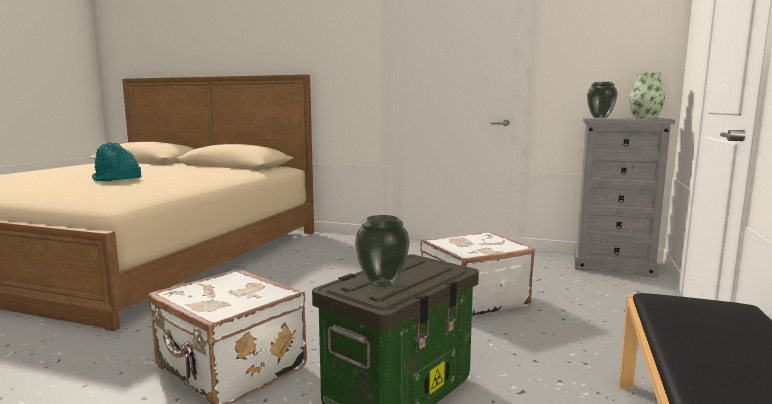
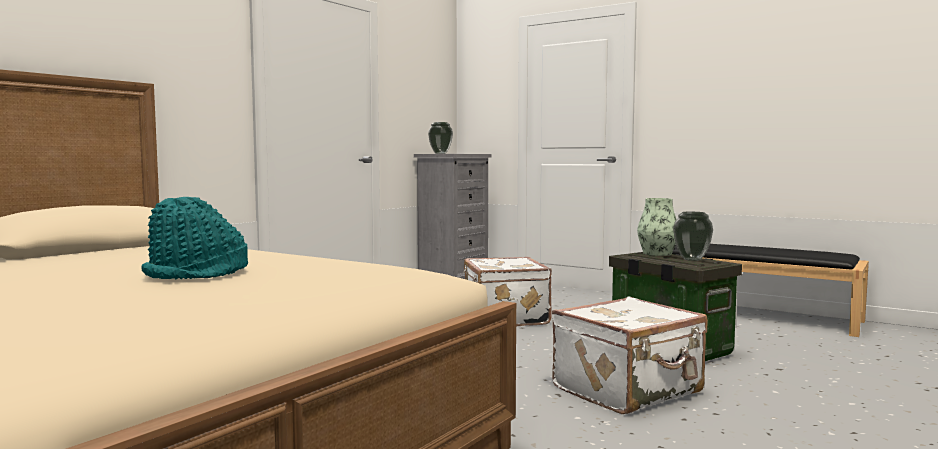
camera: 75 degrees left, 5 degrees down
vase [629,72,665,119] -> vase moved to [637,198,677,256]

